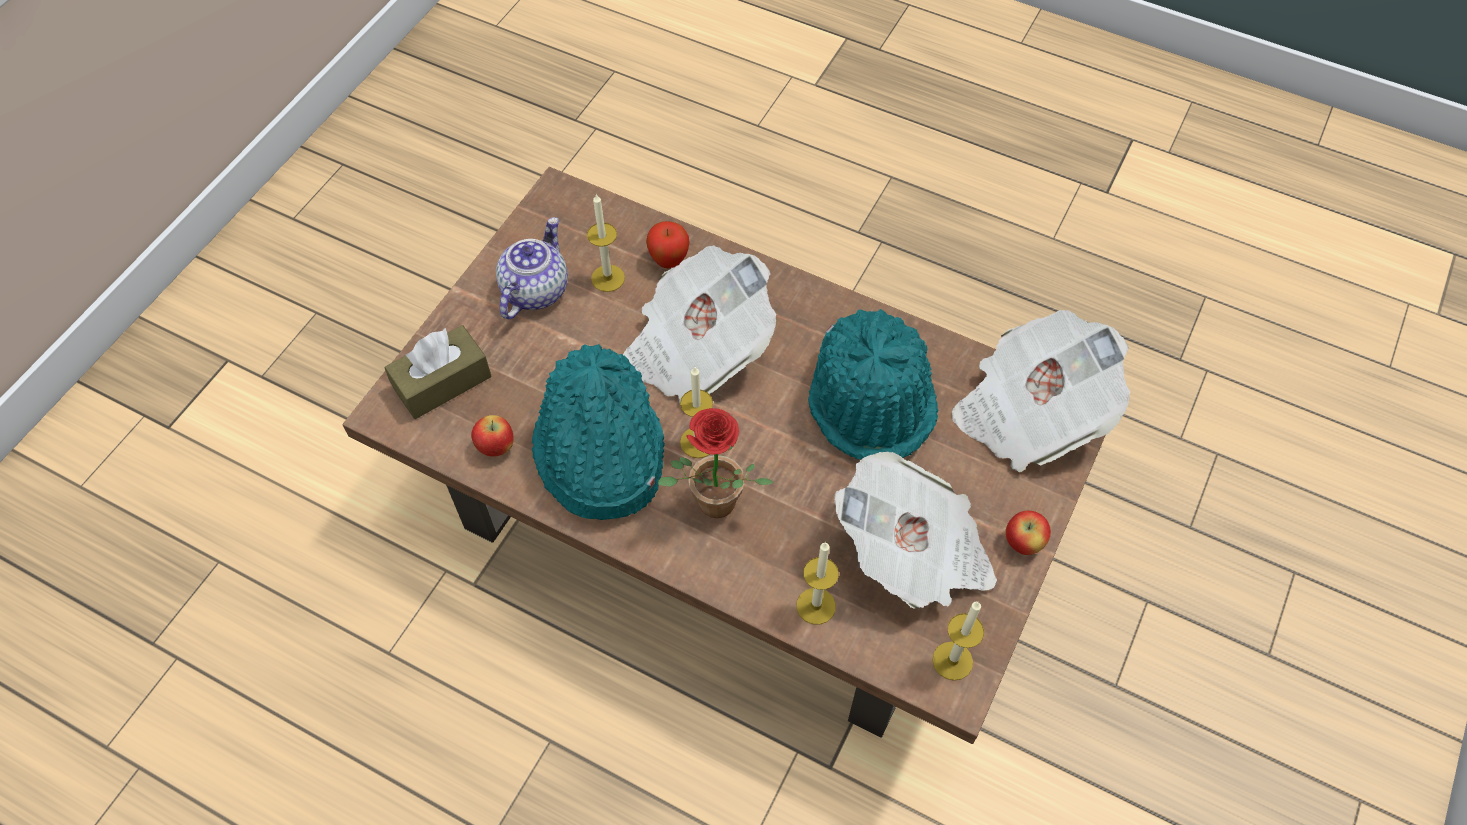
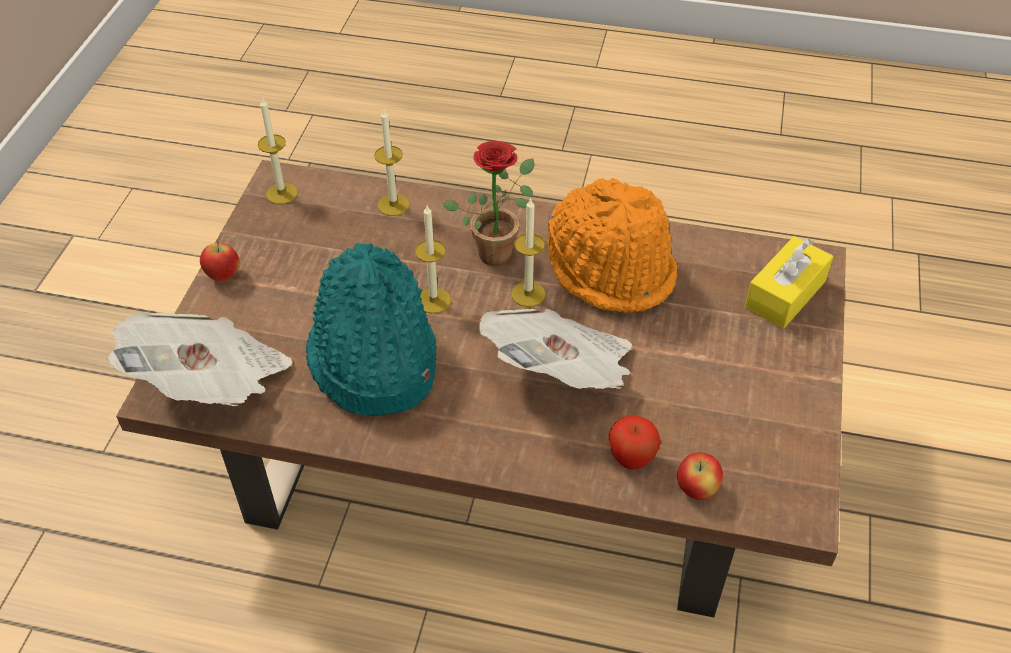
camera: 165 degrees right, 10 degrees down
brown tissue box [384,325,491,419] -> yellow tissue box [745,236,833,329]
apple [471,415,514,457] -> apple moved to [677,452,723,500]
teapot [496,217,568,319] -> none
turquoise hat [532,344,665,520] -> orange hat [547,178,678,313]
candle [587,194,625,292] -> candle moved to [415,205,451,314]
newspaper [834,451,997,609] -> none

